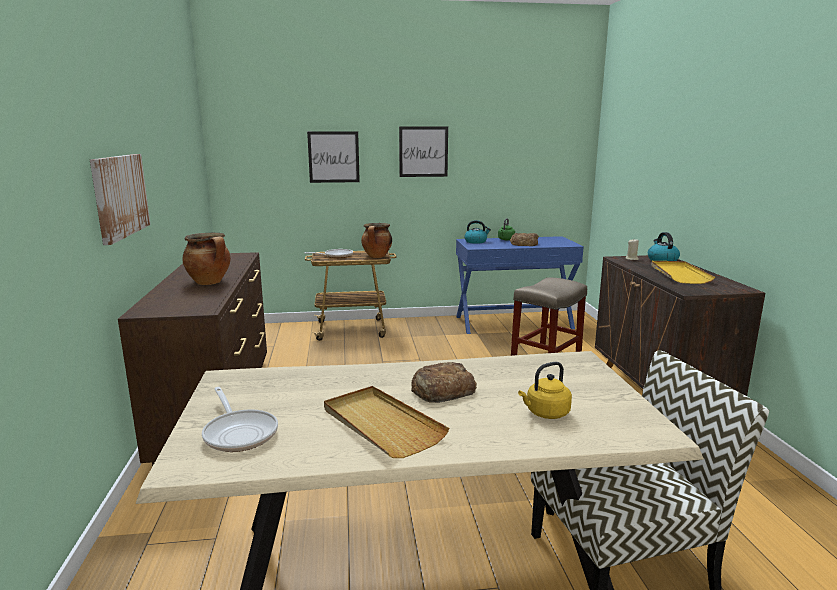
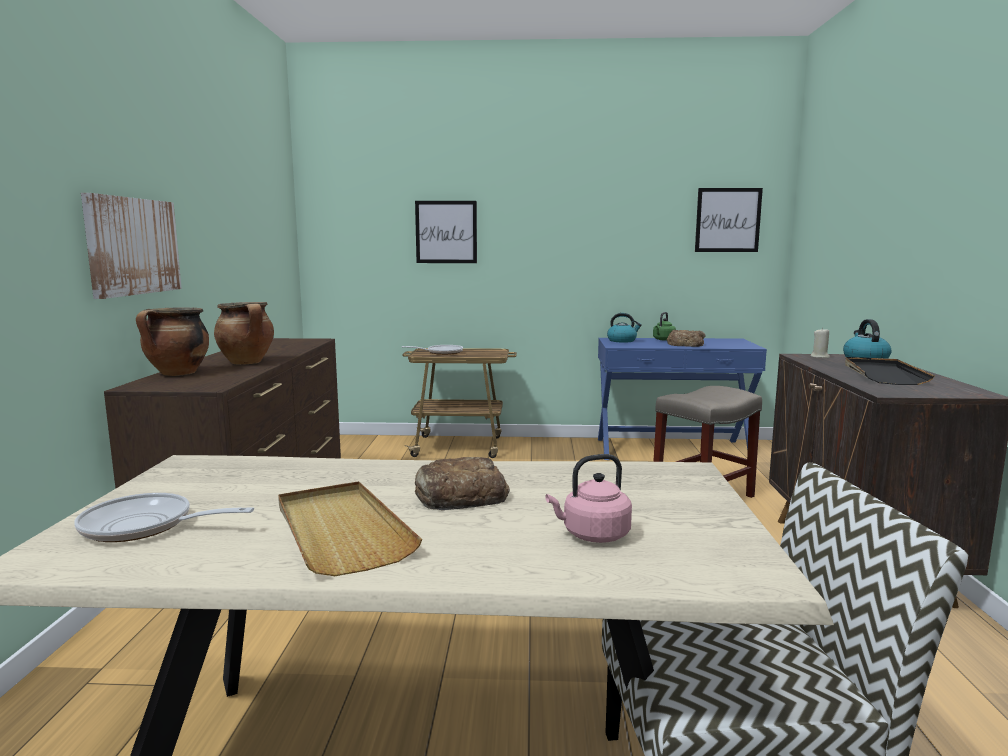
camera: 10 degrees right, 5 degrees down
frying pan [202,387,278,452] -> frying pan turned 120 degrees clockwise [75,493,254,542]
cooking pot [361,223,392,258] -> cooking pot moved to [136,307,209,376]
picture [399,126,448,177] -> picture moved to [695,188,763,252]
yellow kettle [518,362,572,419] -> pink kettle [545,454,632,543]
yellow tray [652,261,715,284] -> black tray [845,357,934,385]

